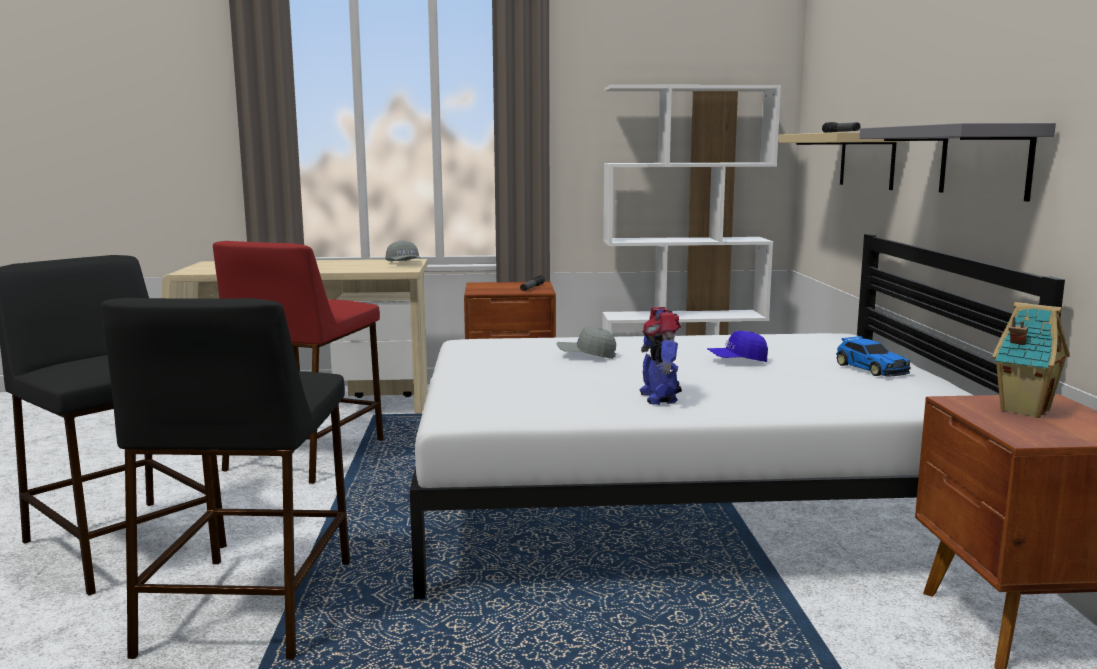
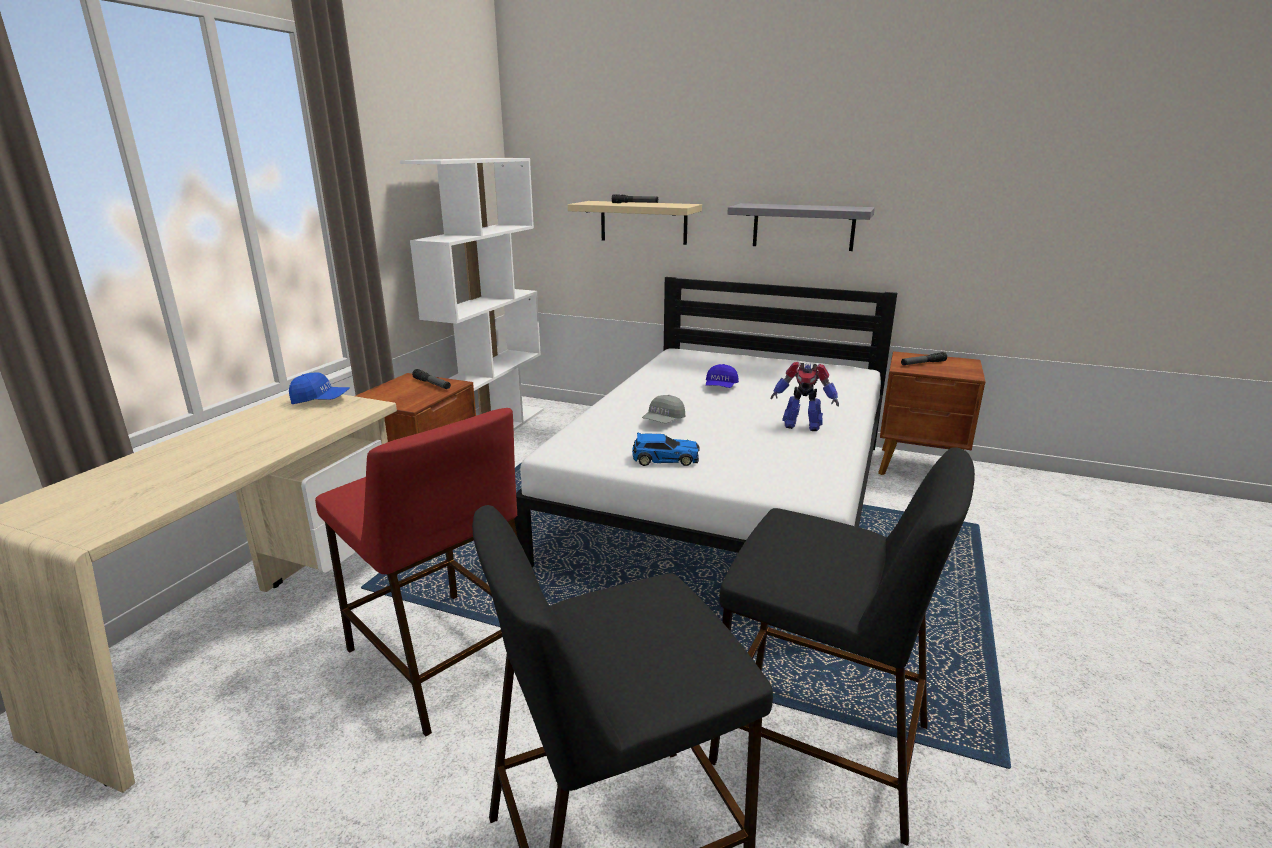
camera: 65 degrees left, 10 degrees up
grey cap [385,240,421,262] -> blue cap [289,372,350,404]
toy car [836,336,911,377] -> toy car moved to [632,432,699,466]
toy house [992,302,1070,418] -> flashlight [901,352,947,365]

